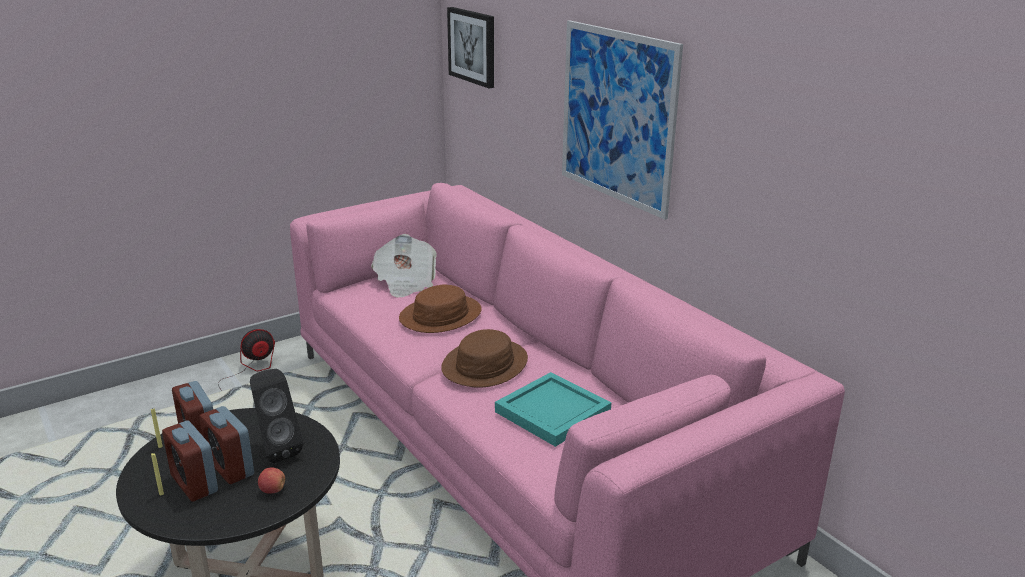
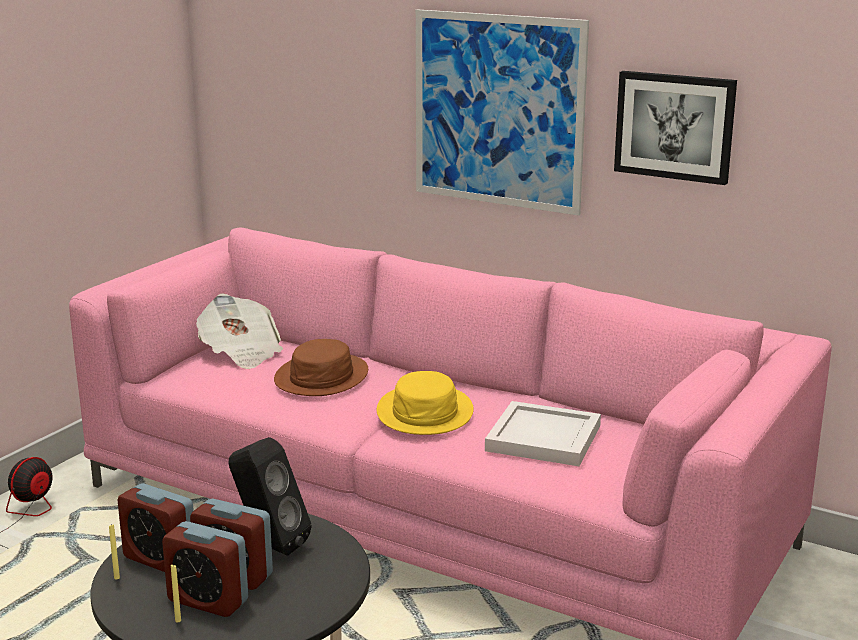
camera: 25 degrees left, 5 degrees down
apple [258,467,285,494] -> none
brown hat [441,329,528,388] -> yellow hat [377,371,474,435]
picture [447,7,494,88] -> picture moved to [614,71,737,185]
turquoise tray [495,372,611,447] -> white tray [485,401,601,466]

